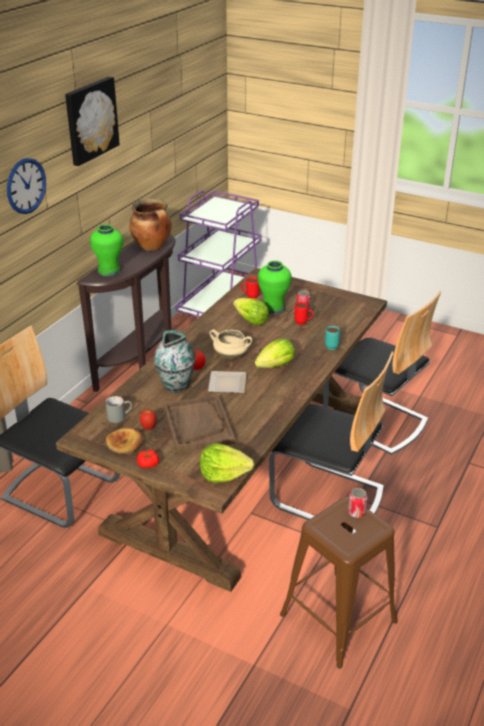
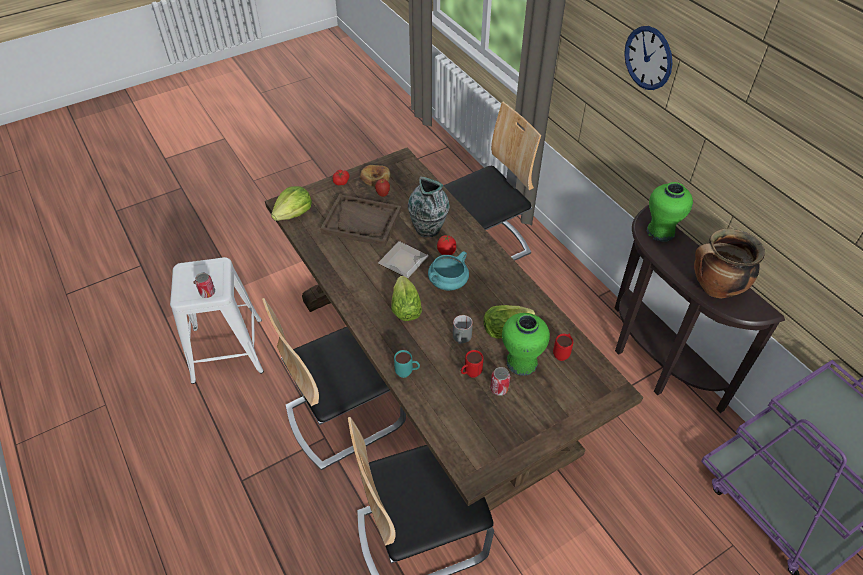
camera: 120 degrees right, 15 degrees up
picture [65,77,120,166] -> none
grey mug [105,396,132,423] -> grey mug moved to [453,315,473,344]
beige cooking pot [210,330,253,359] -> turquoise cooking pot [428,251,469,291]
brown stool [280,497,398,669] -> white stool [170,257,264,384]

